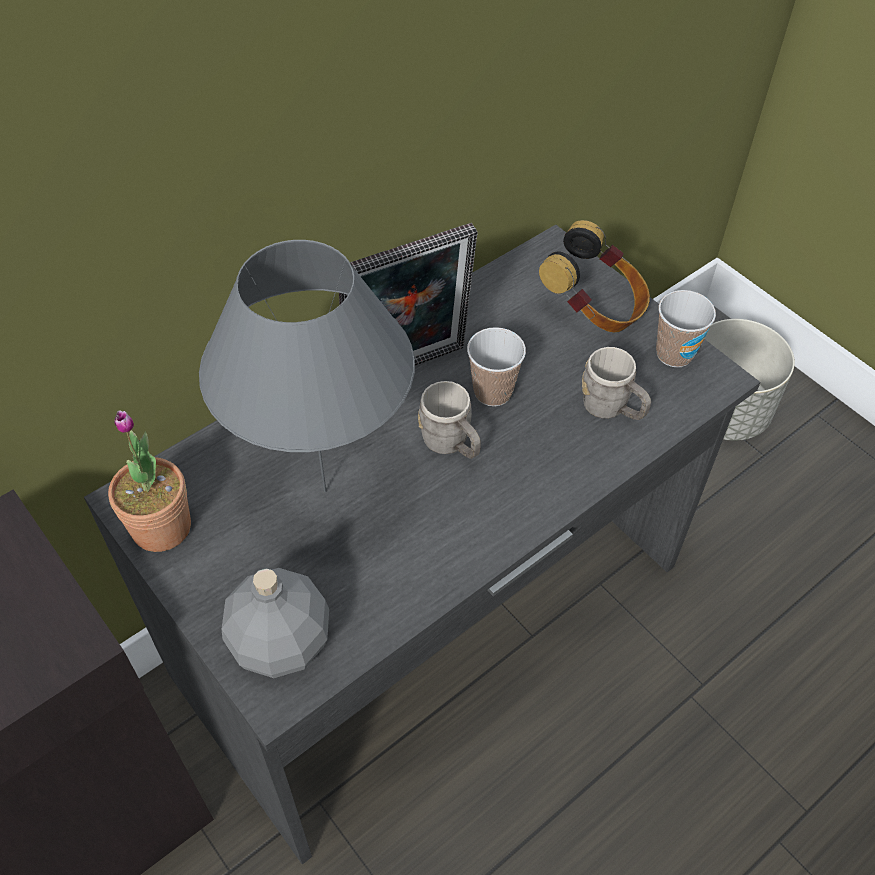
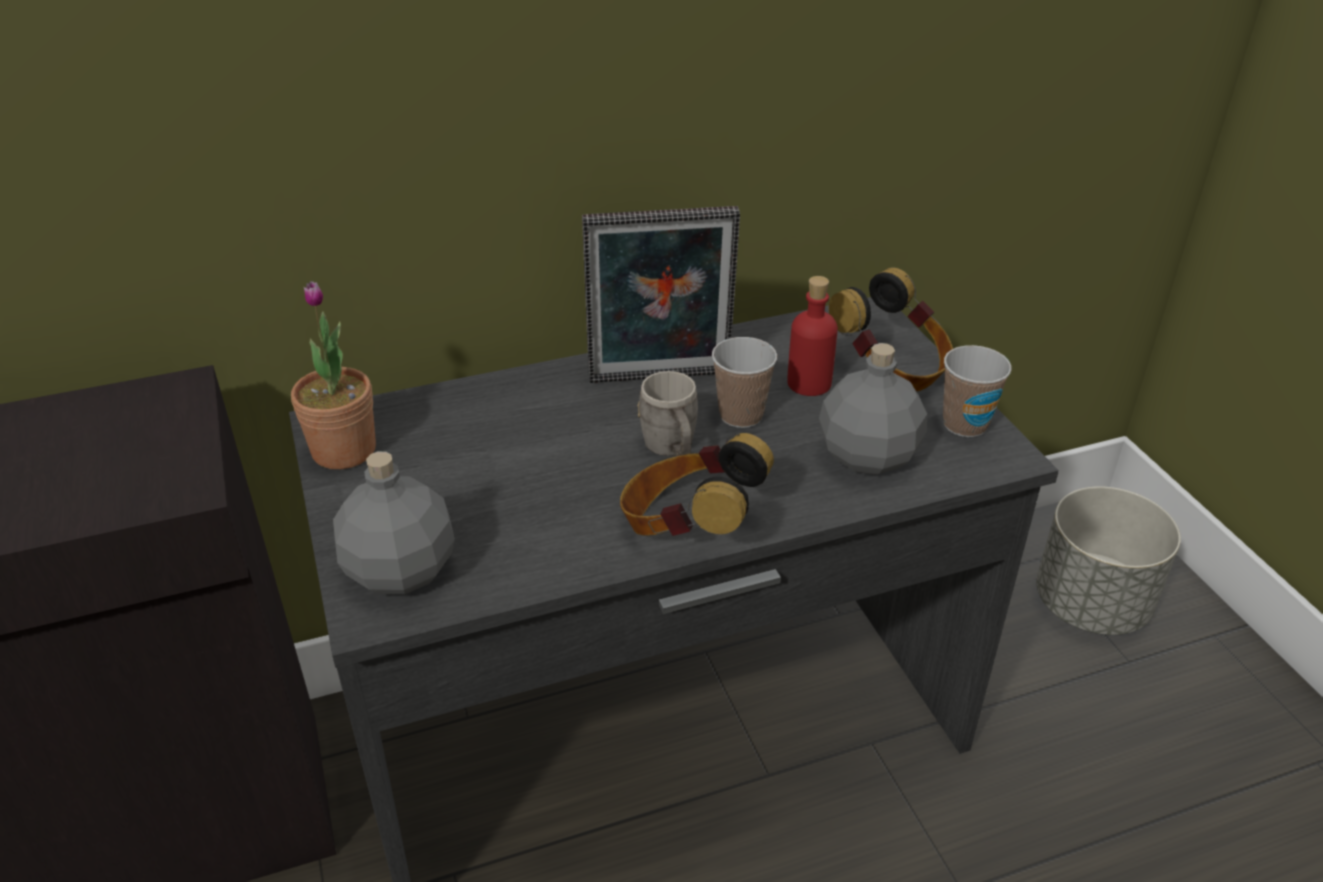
camera: 20 degrees right, 15 degrees down
grey table lamp [199,240,415,492] -> none
grey mug [582,347,651,420] -> grey bottle [819,343,927,475]
none -> headphones [620,433,774,536]
none -> red bottle [787,276,838,396]

